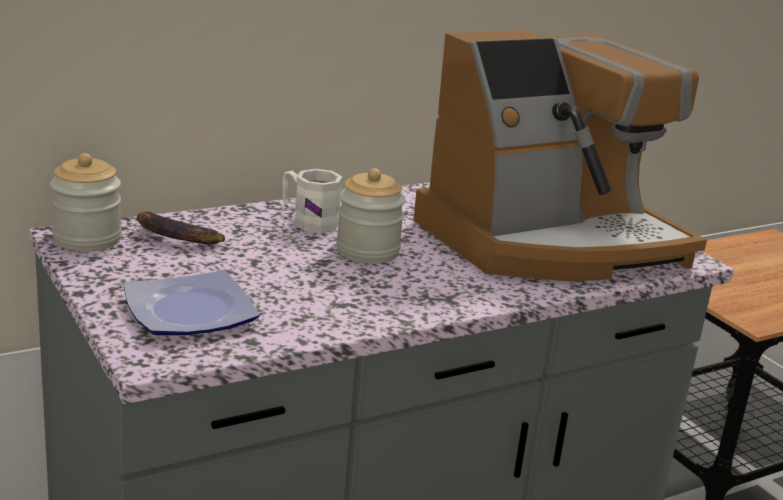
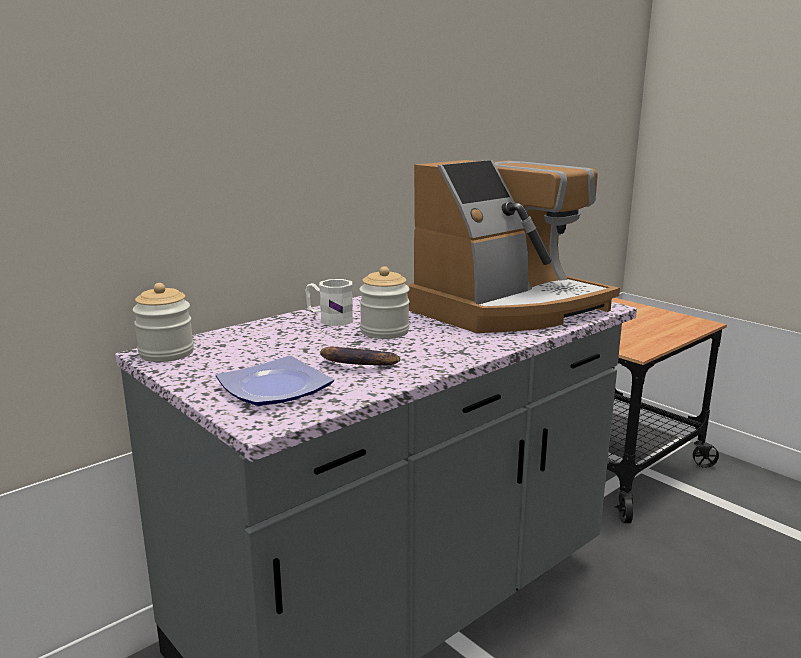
camera: 10 degrees left, 5 degrees down
banana [137,212,225,244] -> banana moved to [320,347,400,365]

